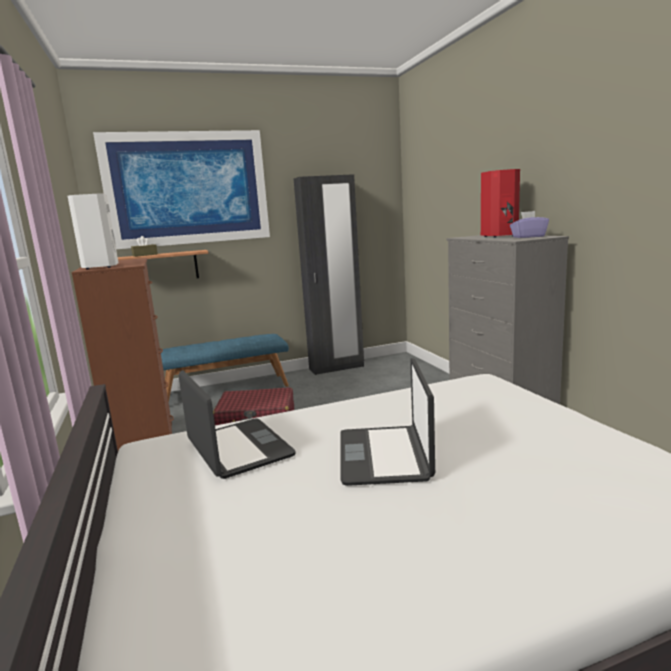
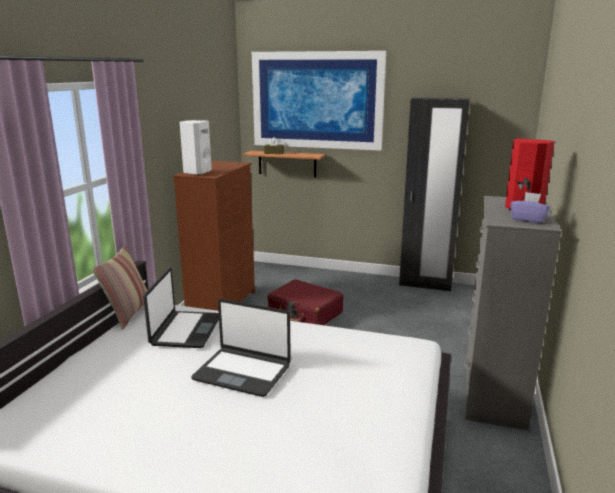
camera: 35 degrees right, 5 degrees up
blue bench [160,334,289,402] -> none
laptop [340,358,435,486] -> laptop turned 105 degrees counterclockwise [191,299,291,397]
none -> pillow [92,245,147,330]

